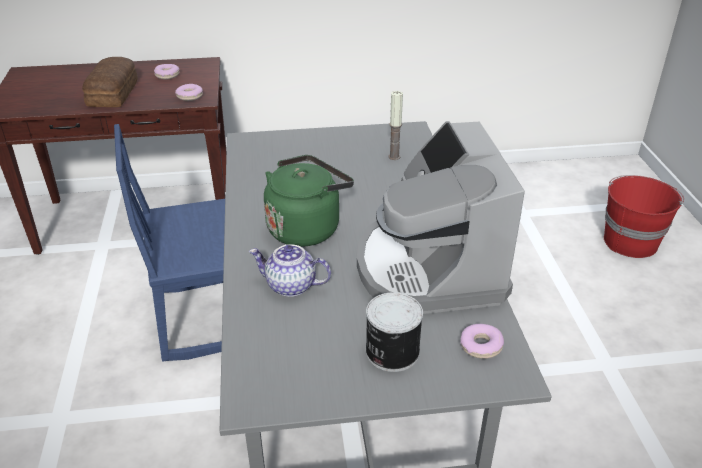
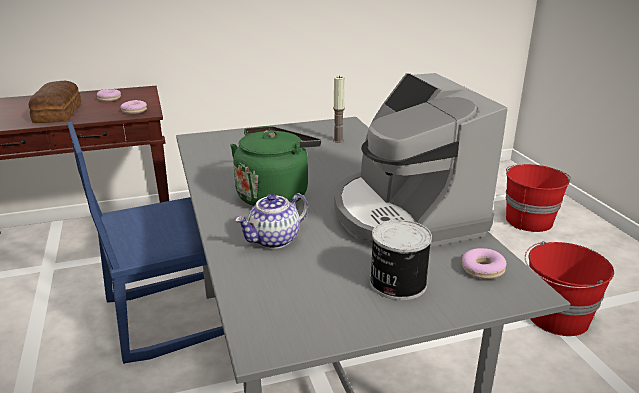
camera: 10 degrees left, 10 degrees down
teapot [249,244,331,297] -> teapot turned 45 degrees counterclockwise [235,193,308,249]
none -> red bucket [525,241,614,336]

